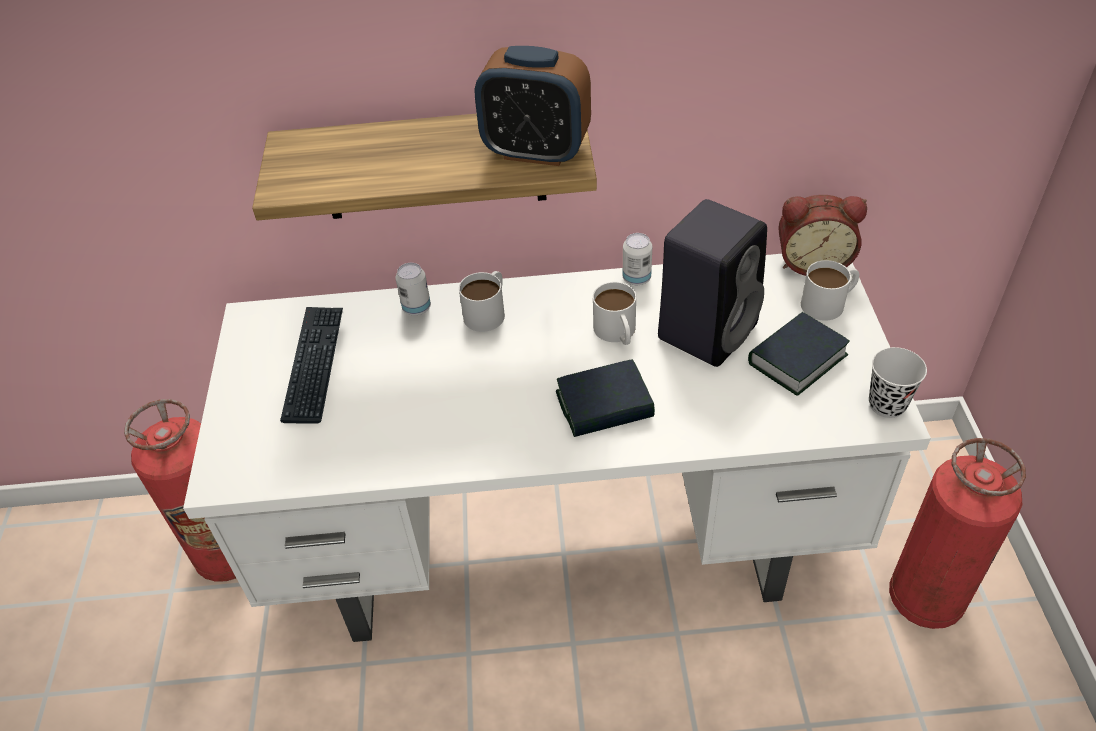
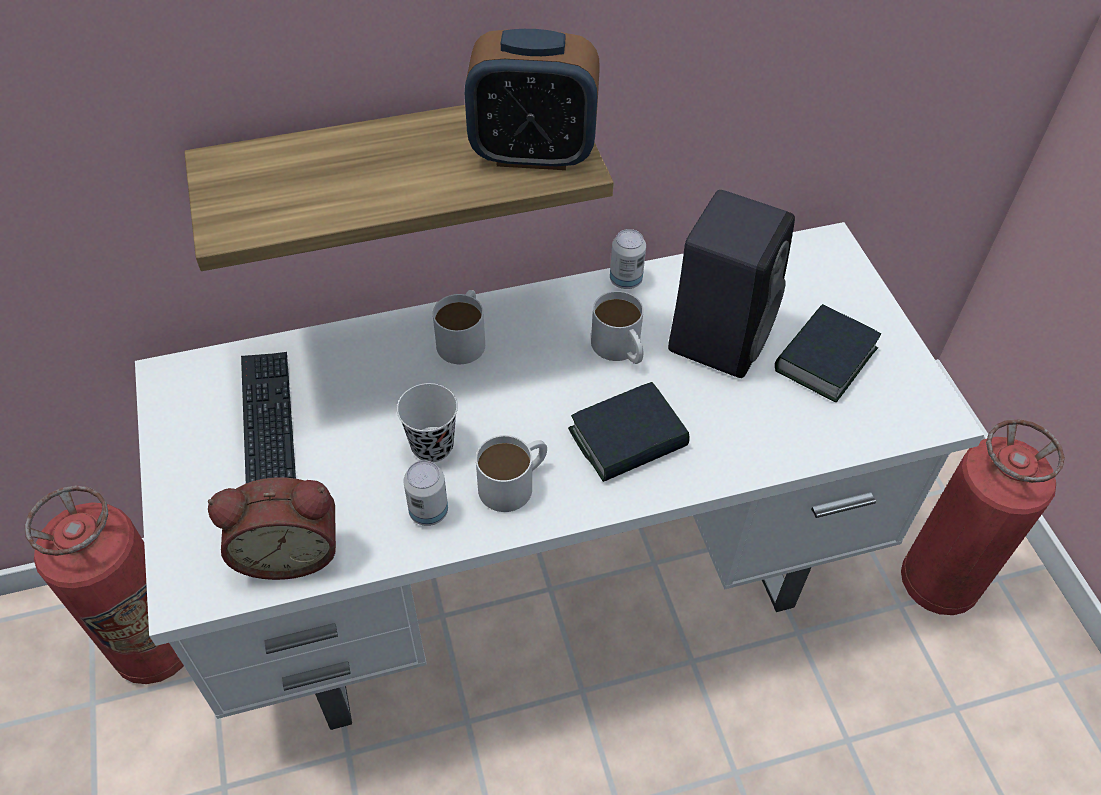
camera: 15 degrees left, 5 degrees up
can [396,263,431,315] -> can moved to [403,460,448,526]
alarm clock [778,195,867,276] -> alarm clock moved to [208,478,336,580]
white mug [801,260,860,321] -> white mug moved to [476,435,547,512]
black cup [869,347,927,418] -> black cup moved to [397,383,458,462]

